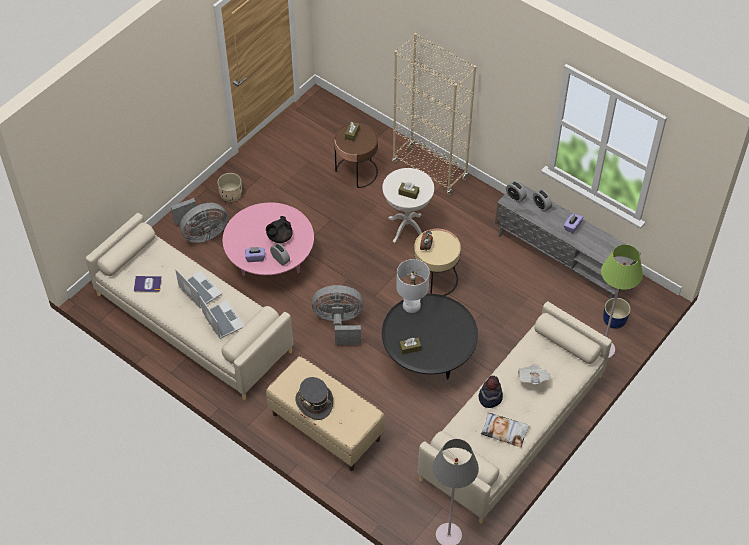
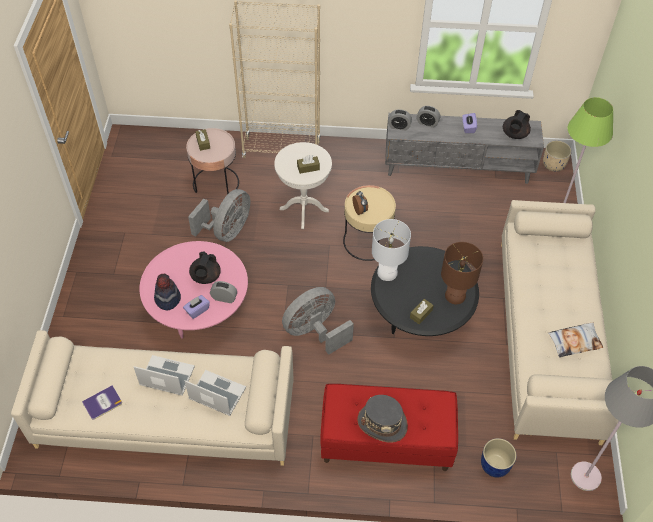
camera: 35 degrees left, 0 degrees up
grey fan [171,198,228,243] -> grey fan moved to [188,189,250,242]
beige planter [217,173,242,202] -> beige planter moved to [543,141,572,172]
beige bench [266,356,385,471] -> red bench [321,384,458,471]
brown side table [334,123,378,188] -> pink side table [186,128,239,195]
hat [479,376,503,408] -> hat moved to [154,274,181,311]
newspaper [517,364,551,384] -> none
blue planter [603,298,631,329] -> blue planter moved to [481,438,517,477]
none -> brown table lamp [441,242,483,304]
none -> black teapot [503,110,531,139]

